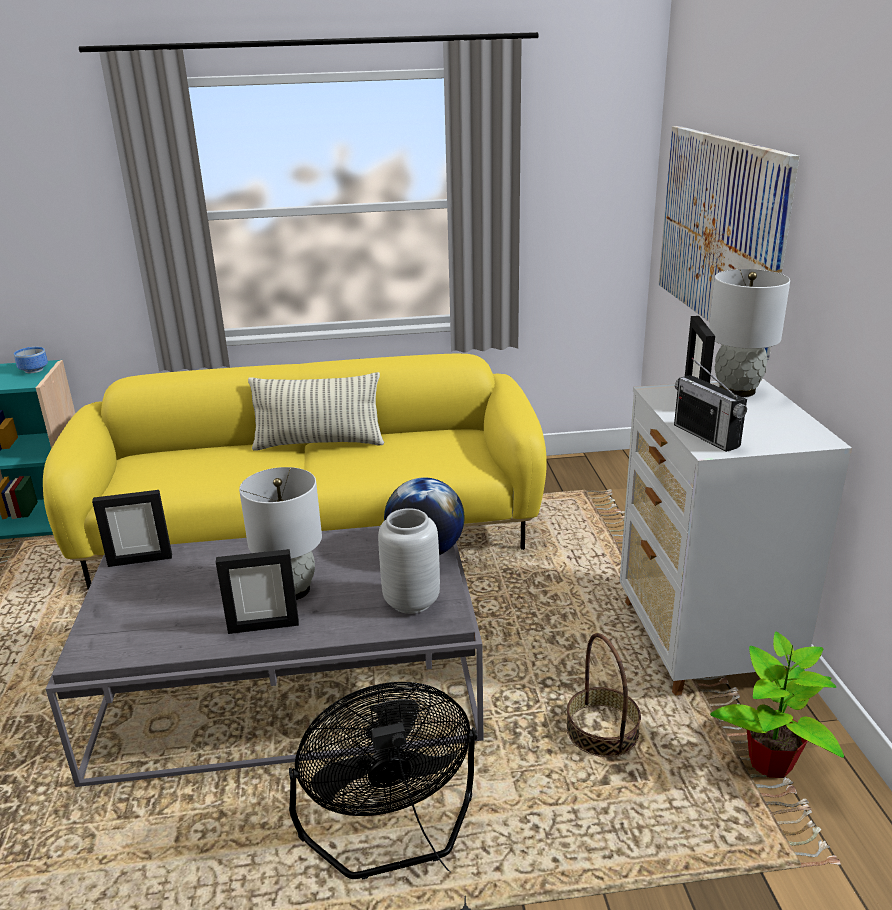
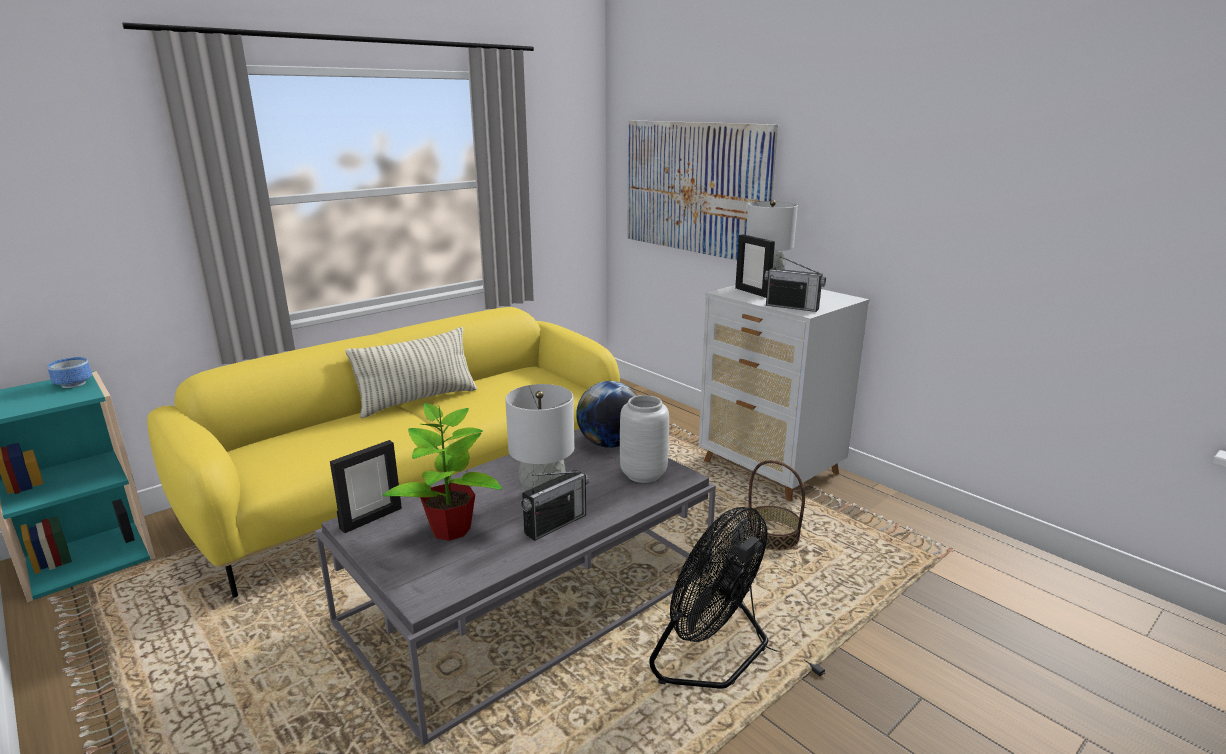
camera: 35 degrees left, 5 degrees down
picture frame [216,549,299,634] -> radio [521,470,589,541]
potted plant [710,632,844,778] -> potted plant moved to [383,403,502,541]

